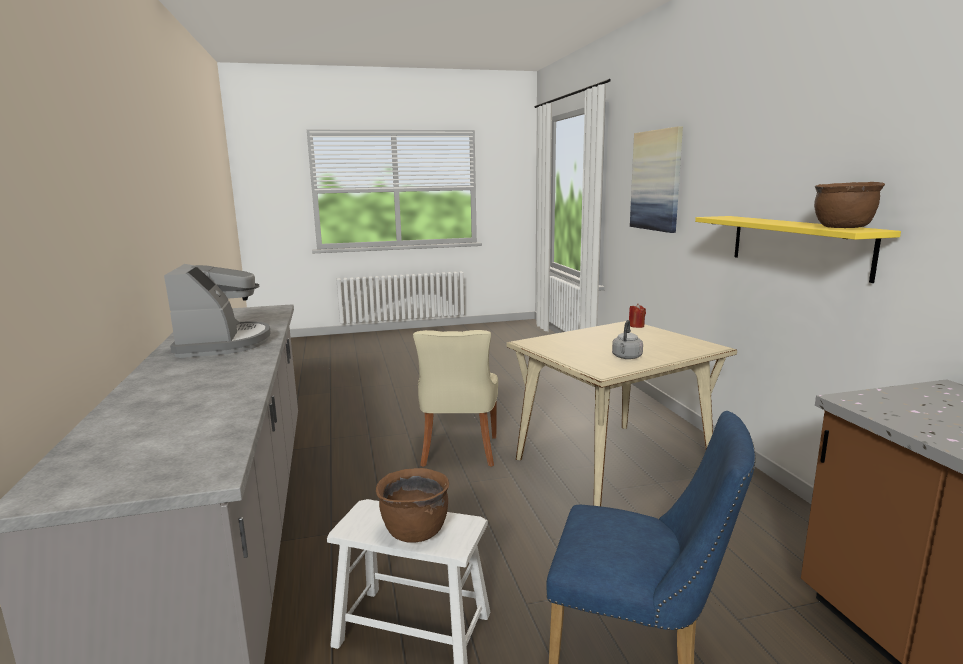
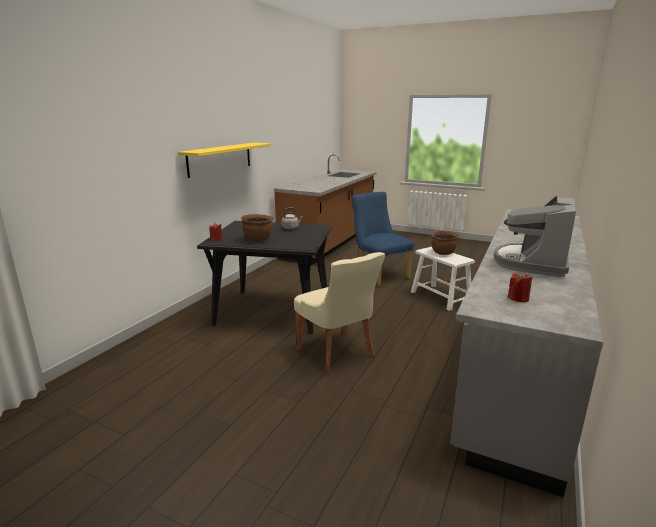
camera: 140 degrees left, 5 degrees up
beige chair [413,330,498,467] -> beige chair turned 105 degrees clockwise [294,252,385,373]
beige dining table [506,321,737,506] -> black dining table [197,221,333,334]
picture [630,126,683,233] -> none
brown cooking pot [814,182,885,228] -> brown cooking pot moved to [241,214,273,242]
none -> red candle [508,272,532,303]

